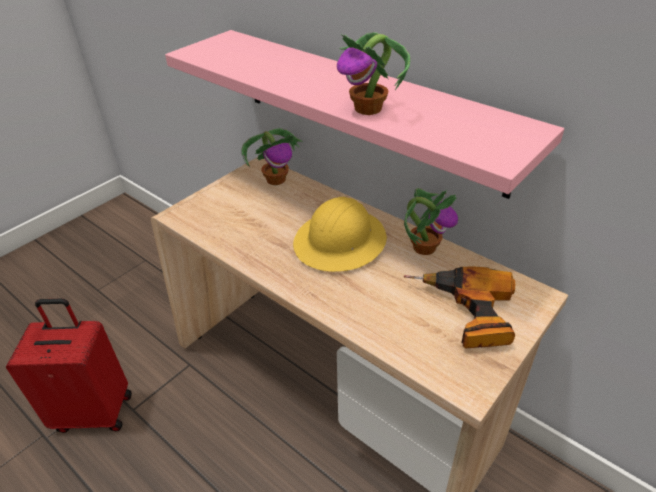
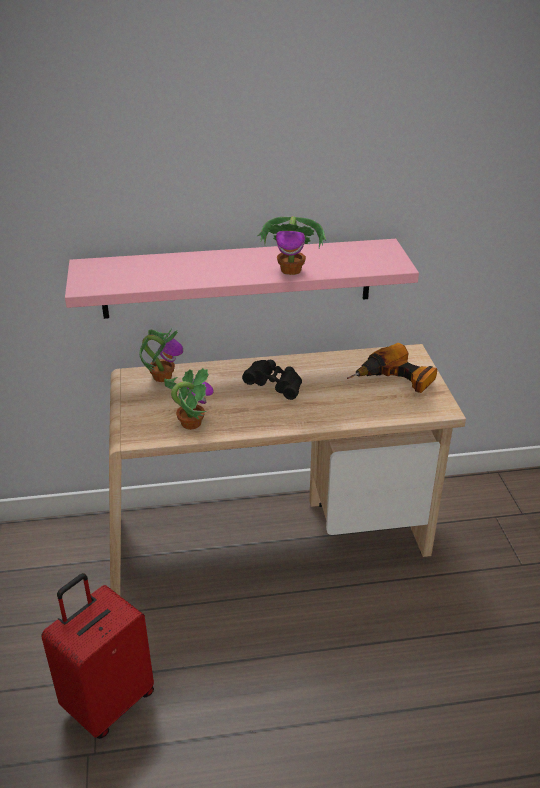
camera: 50 degrees left, 5 degrees down
yellow hard hat [293,197,387,272] -> black binoculars [242,360,302,400]
potted plant [404,188,458,255] -> potted plant moved to [164,368,214,430]

